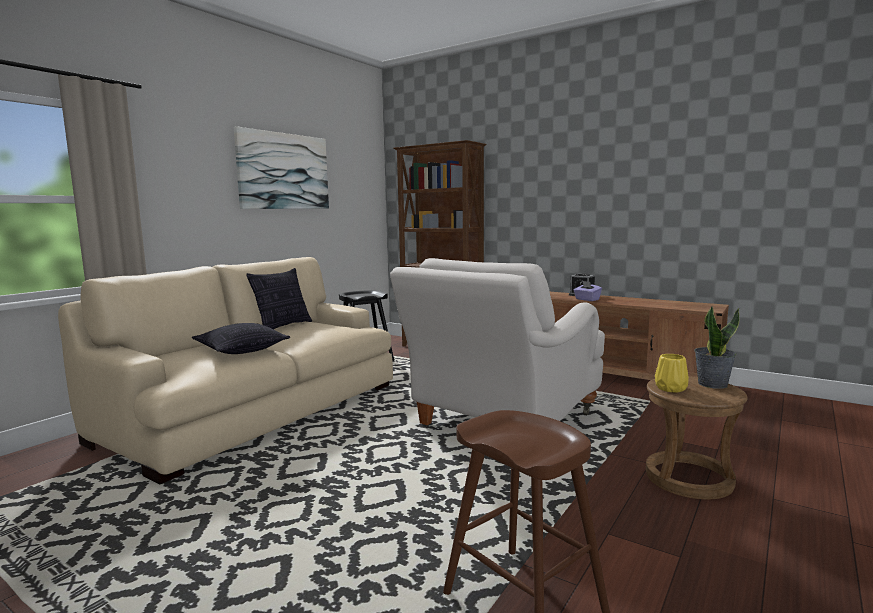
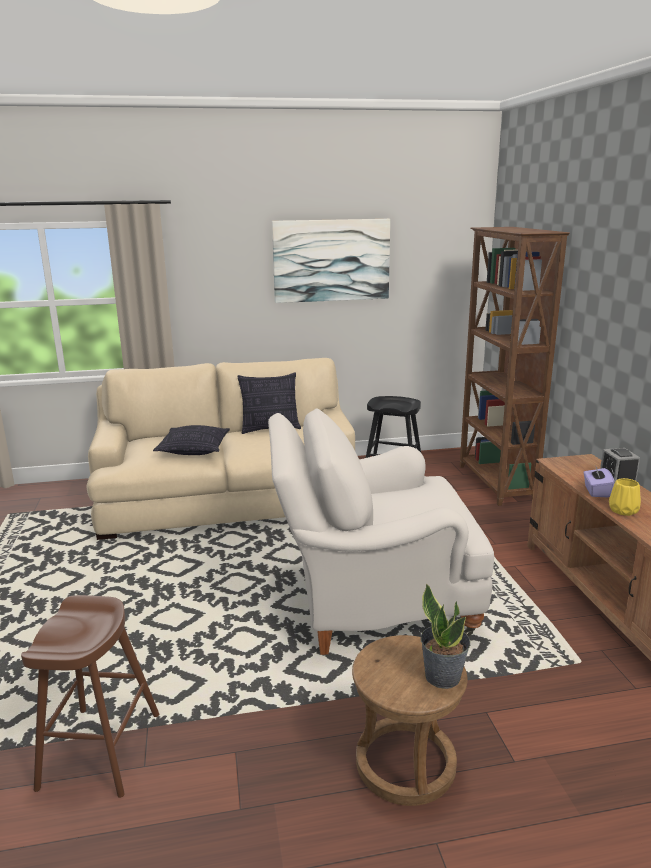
camera: 45 degrees right, 10 degrees up
yellow vase [655,354,689,393] -> yellow vase moved to [609,478,641,516]

